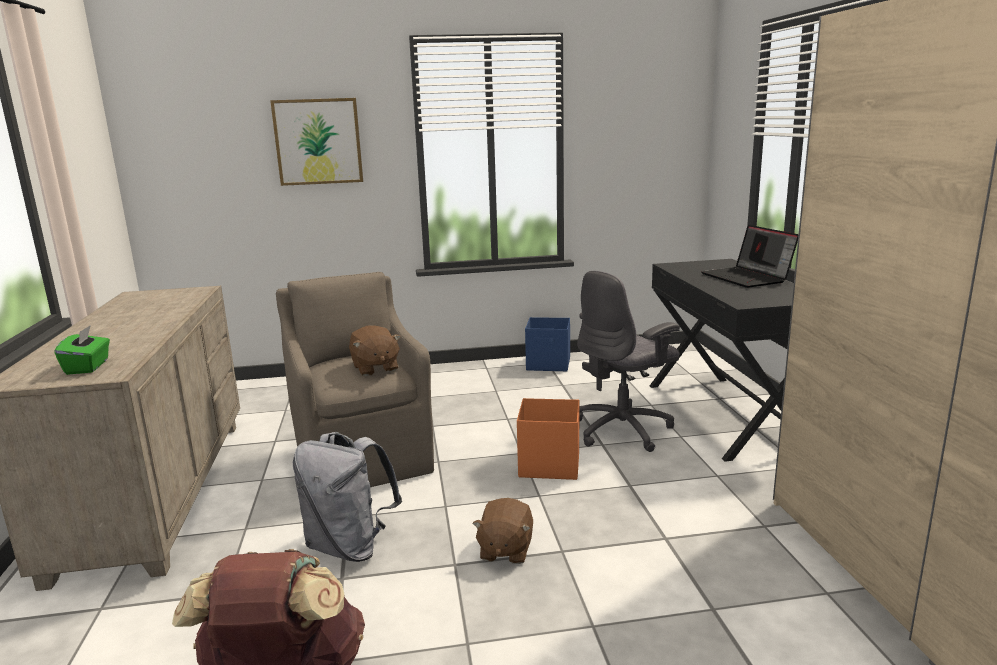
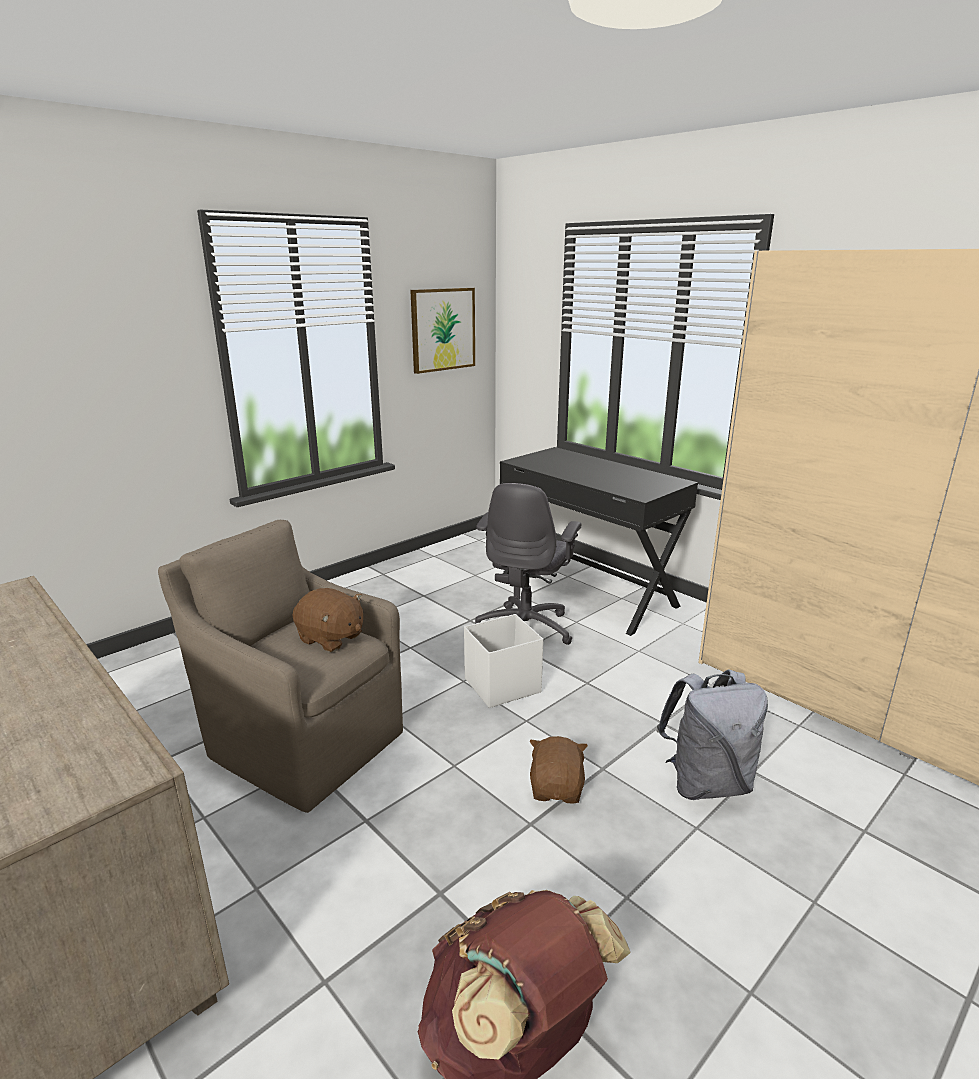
camera: 35 degrees left, 5 degrees up
green tissue box [54,325,110,375] -> none
picture [270,98,363,186] -> picture moved to [410,288,475,374]
grey backpack [293,432,402,562] -> grey backpack moved to [656,670,768,800]
brown plush toy [472,498,533,564] -> brown plush toy turned 150 degrees counterclockwise [530,736,588,804]
orange storage box [517,398,579,480] -> white storage box [464,614,543,708]
blue storage box [525,317,570,371] -> none
laptop [701,225,799,288] -> none

